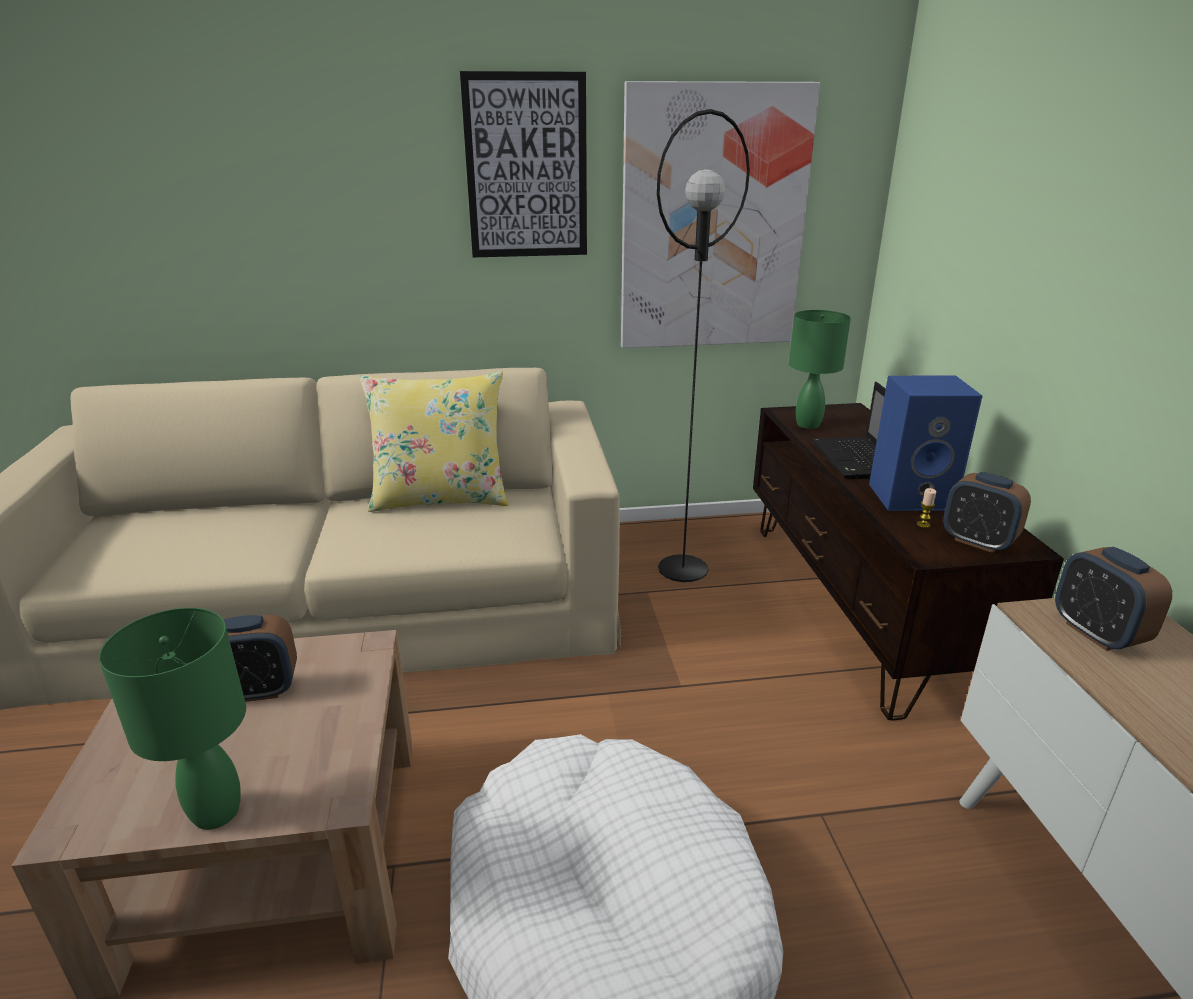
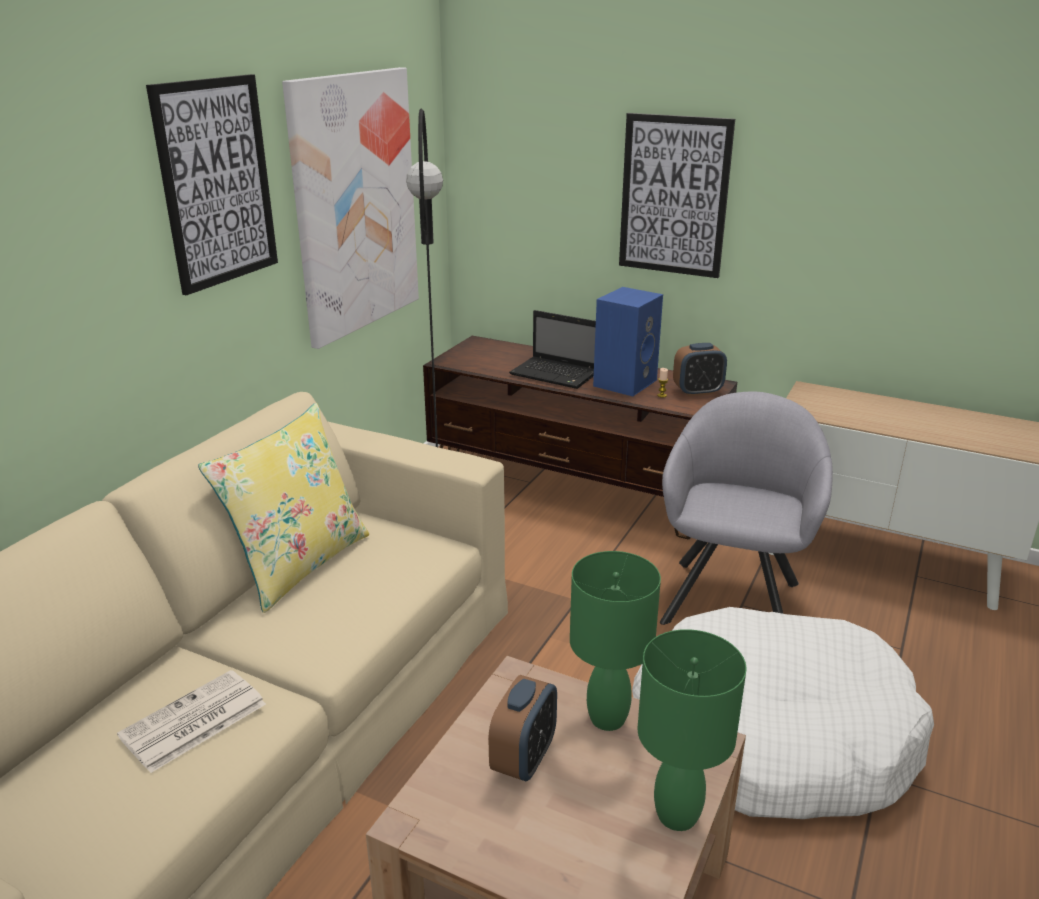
camera: 55 degrees left, 0 degrees up
green table lamp [789,310,851,429] -> green table lamp moved to [570,551,661,731]
alarm clock [1055,547,1172,651] -> none
none -> newspaper [117,670,266,773]
none -> picture [619,113,735,278]
none -> grey armchair [660,392,833,625]

